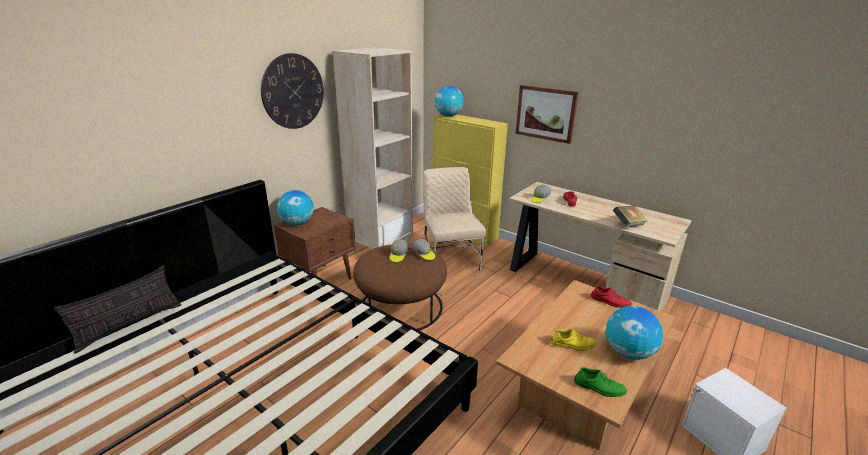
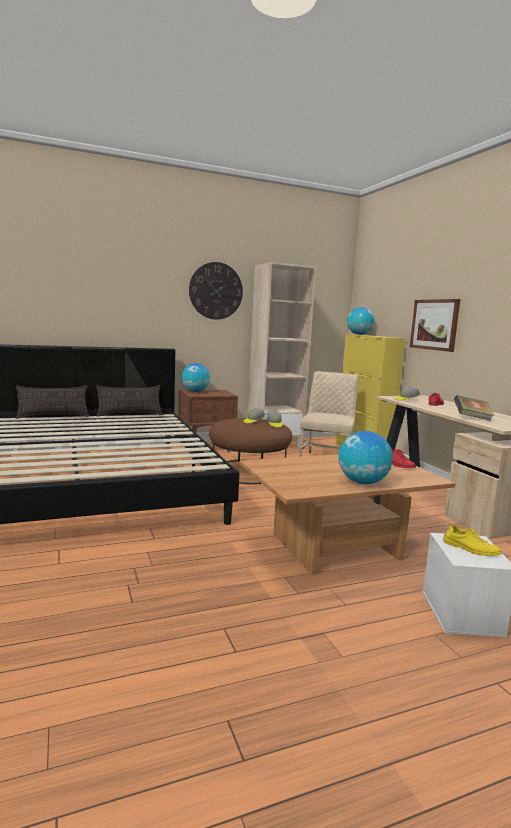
camera: 30 degrees right, 15 degrees down
yellow shoe [551,329,596,351] -> yellow shoe moved to [443,524,501,556]
green shoe [574,367,627,397] -> none
none -> pillow [96,385,163,417]

